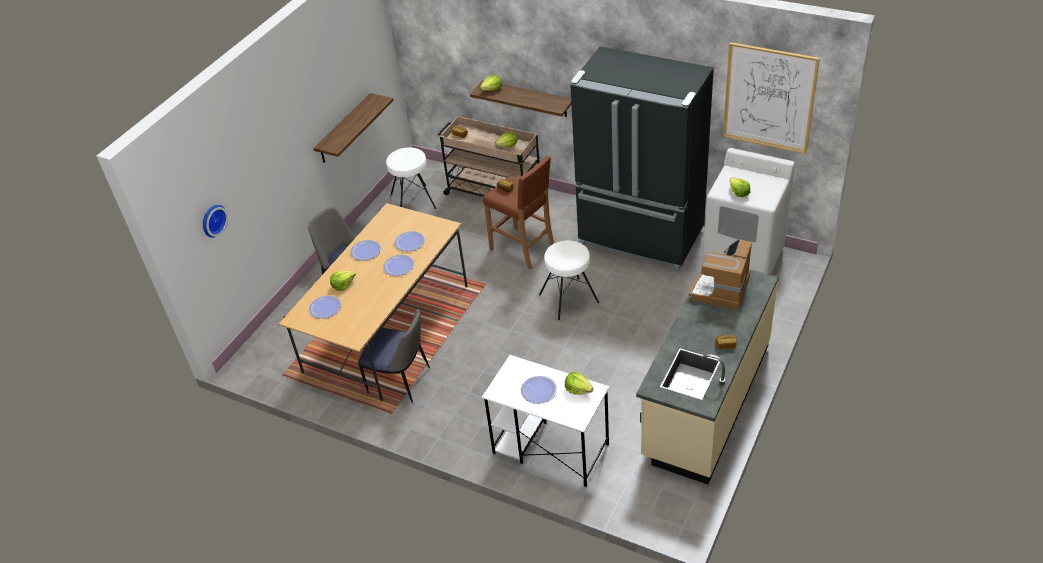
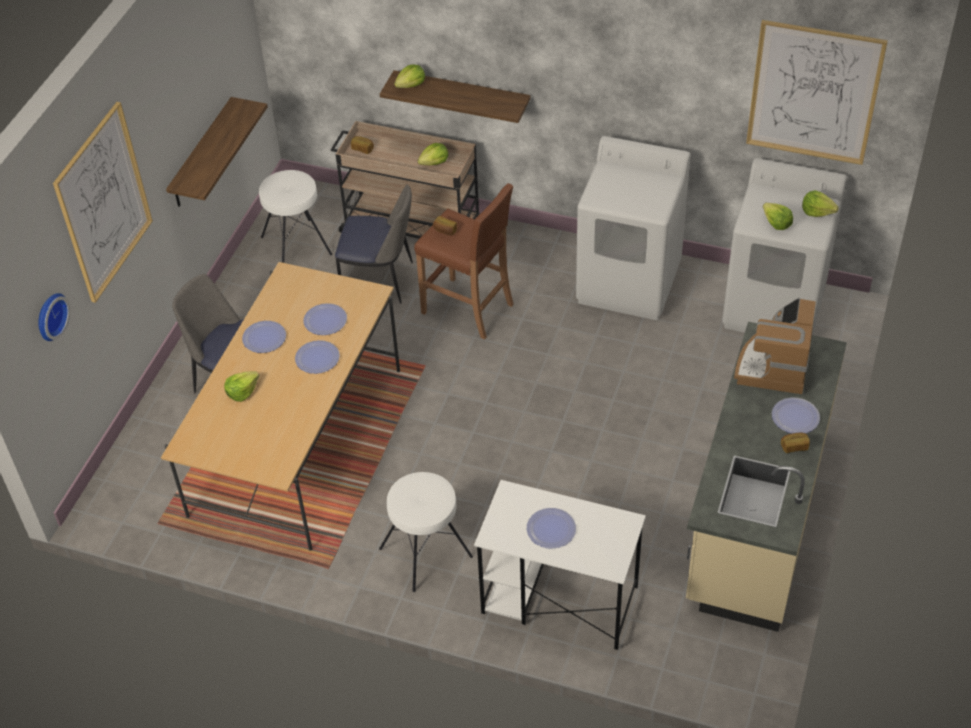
camera: 10 degrees left, 5 degrees up
plate [309,295,341,319] -> plate moved to [772,398,820,433]
chair [358,309,430,403] -> chair moved to [335,184,413,303]
white stool [539,241,599,320] -> white stool moved to [379,472,473,592]
lettuce [565,371,593,395] -> lettuce moved to [802,190,839,217]
black fridge [570,46,714,271] -> white washing machine [576,136,691,320]
none -> picture [53,102,153,303]

